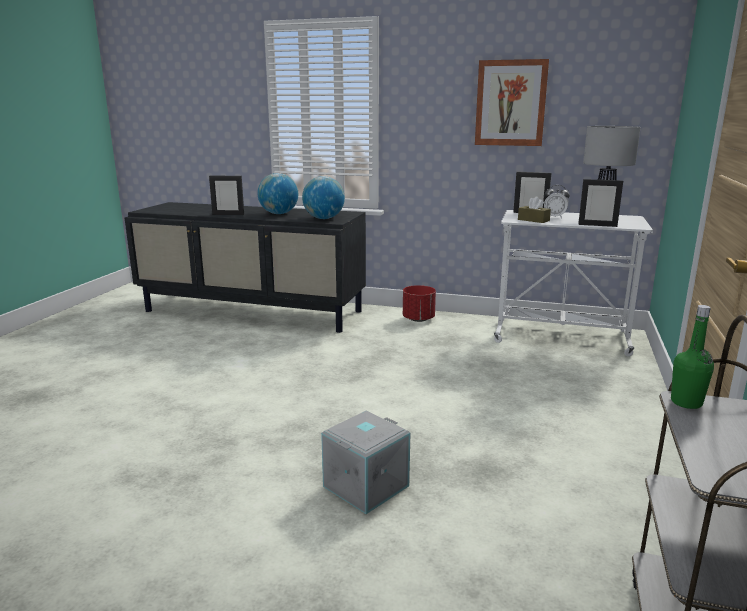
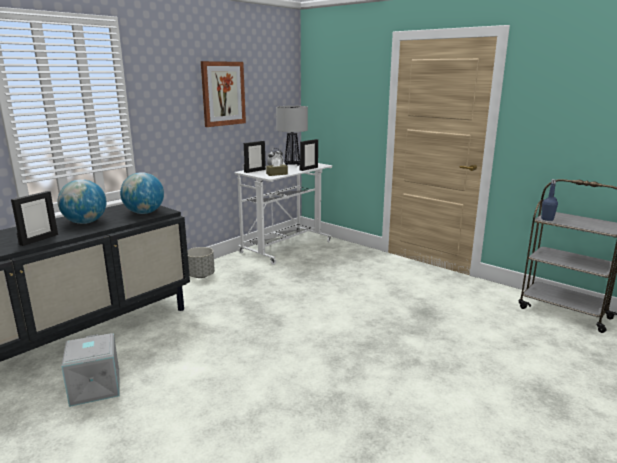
camera: 65 degrees left, 0 degrees up
grey storage box [321,411,410,514] -> grey storage box moved to [61,333,120,407]
red planter [403,285,436,322] -> grey planter [187,247,215,278]
green bottle [671,305,714,409] -> blue bottle [541,179,558,221]

